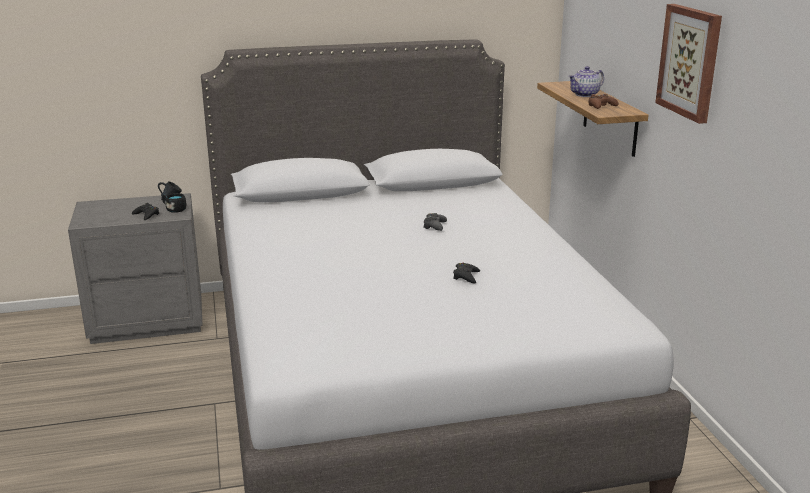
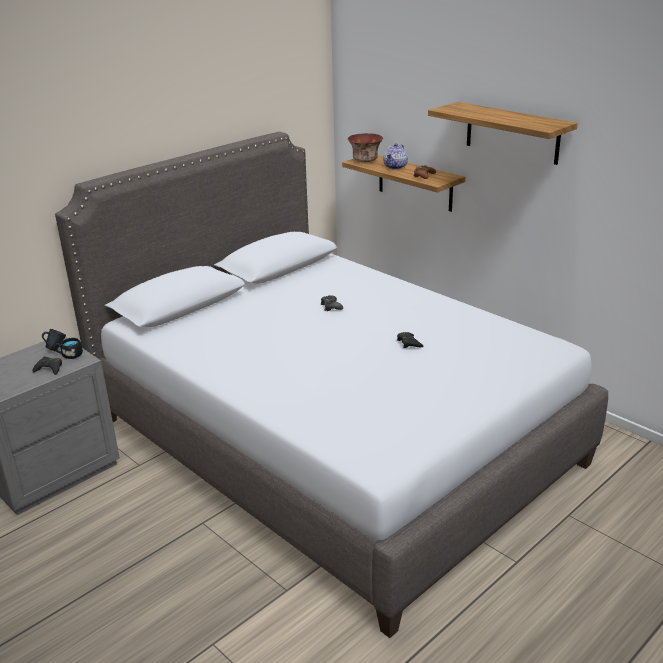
camera: 30 degrees left, 5 degrees up
picture [655,4,722,124] -> shelf [428,102,578,165]
none -> bowl [348,133,383,162]

